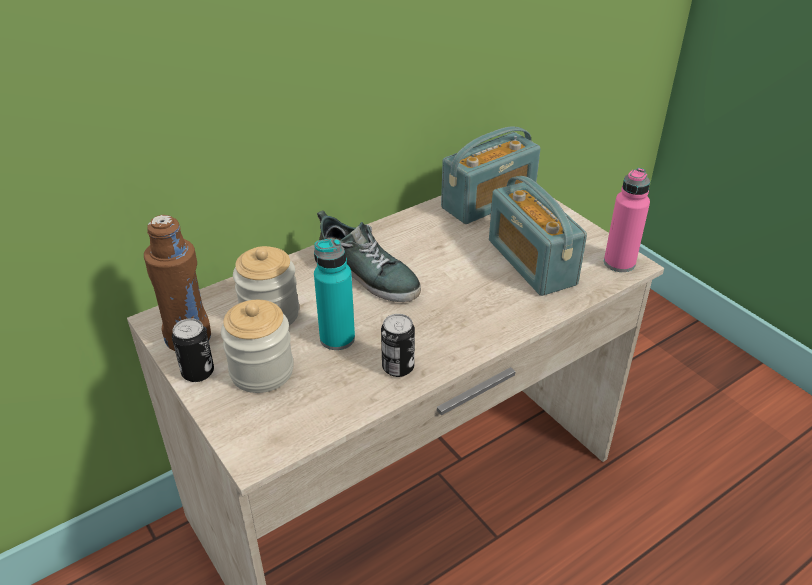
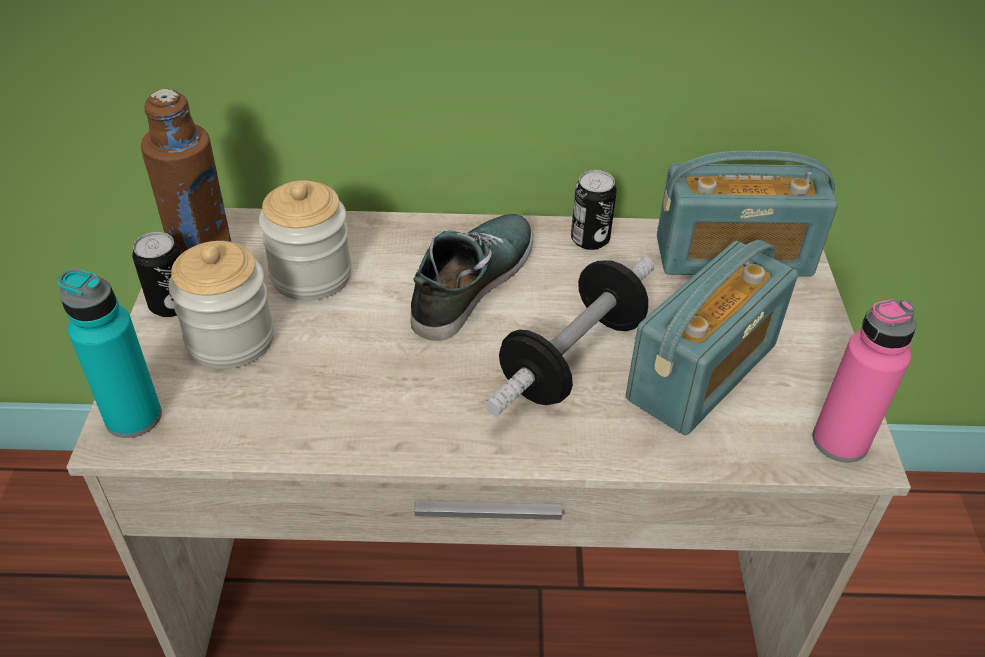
camera: 35 degrees right, 5 degrees up
turquoise bottle [314,239,355,350] -> turquoise bottle moved to [57,269,162,438]
shoe [317,211,421,302] -> shoe turned 135 degrees counterclockwise [411,214,533,341]
can [381,314,415,377] -> can moved to [571,170,617,250]
radio [489,176,587,296] -> radio turned 150 degrees counterclockwise [626,240,798,435]
none -> dumbbell [484,257,654,416]

